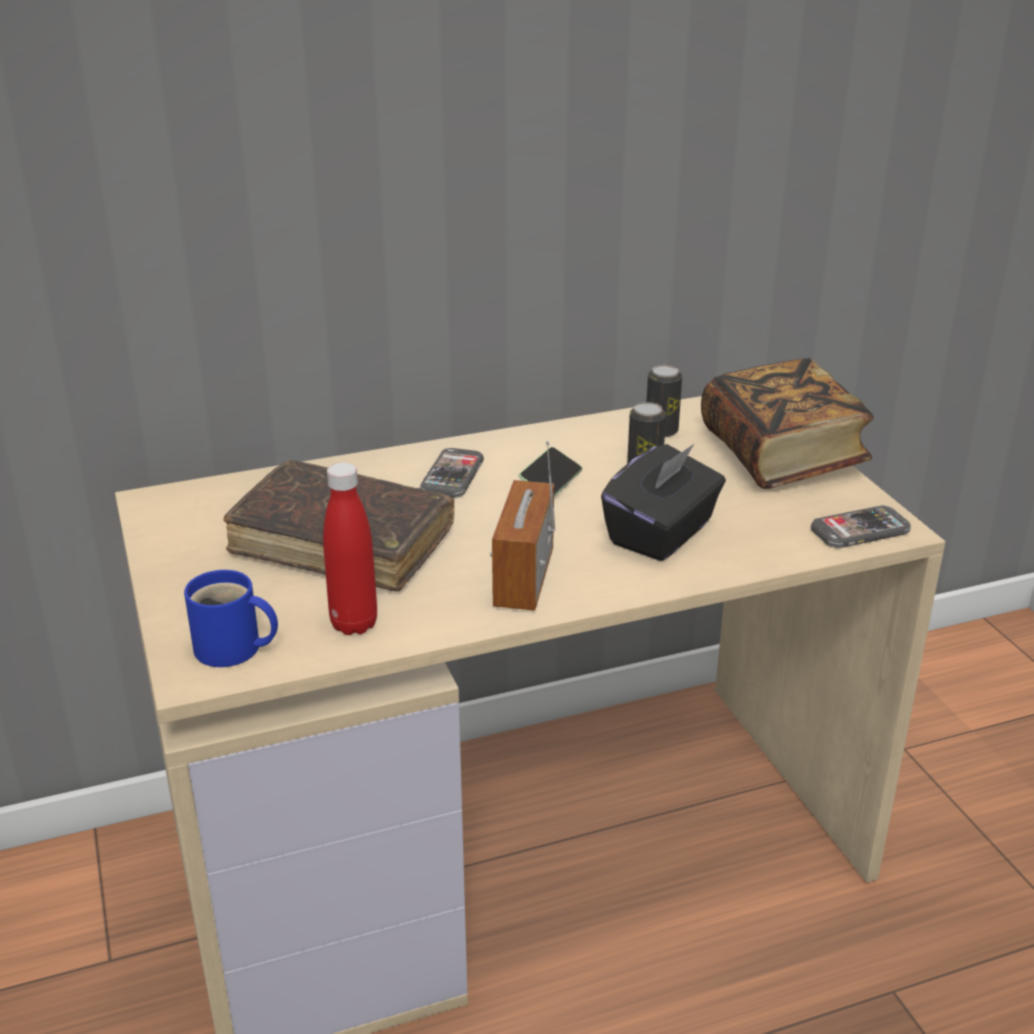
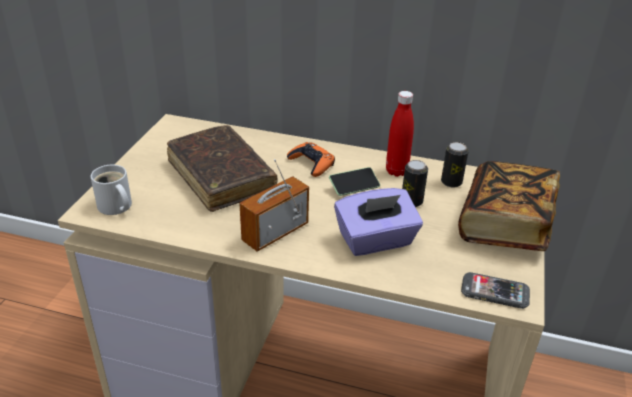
camera: 35 degrees right, 5 degrees up
blue mug [184,570,278,667] -> white mug [90,165,132,215]
red bottle [323,462,377,635] -> red bottle moved to [386,91,414,177]
phone [420,448,484,498] -> orange game controller [287,142,335,177]
black tissue box [601,444,726,561] -> purple tissue box [334,188,423,256]

